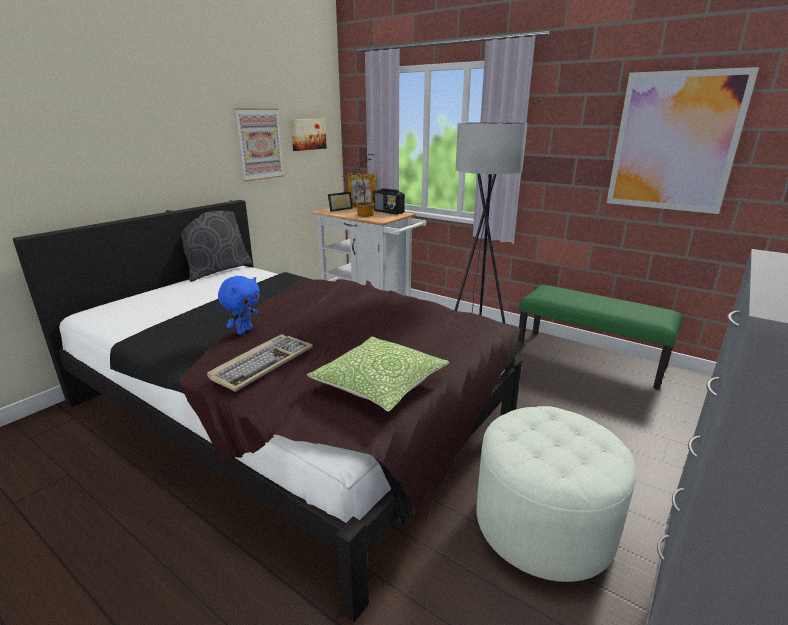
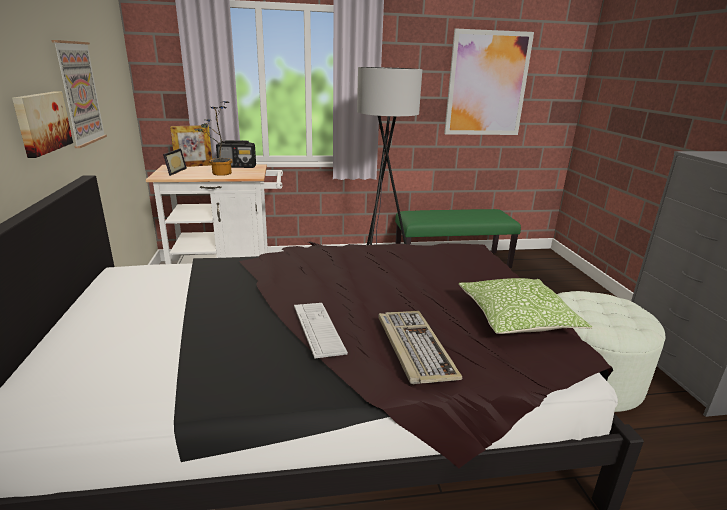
camera: 45 degrees left, 0 degrees up
grey pillow [166,200,253,282] -> none
blue plush toy [218,276,260,335] -> keyboard [294,303,348,359]
picture [290,119,327,151] -> picture moved to [12,91,73,158]

